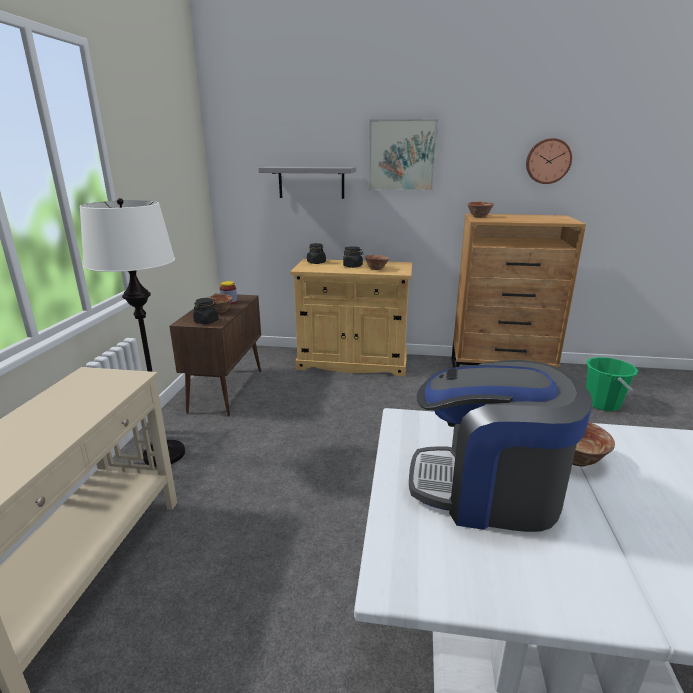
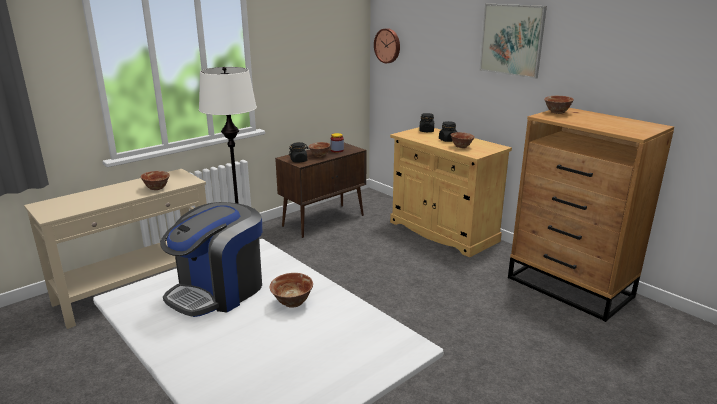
camera: 40 degrees right, 0 degrees up
grey shelf [258,167,356,199] -> none
coffee machine [409,360,593,532] -> coffee machine turned 105 degrees counterclockwise [160,202,262,317]
wall clock [526,138,572,184] -> wall clock moved to [374,28,400,63]
green bucket [586,357,638,411] -> none
none -> bowl [141,171,170,190]

